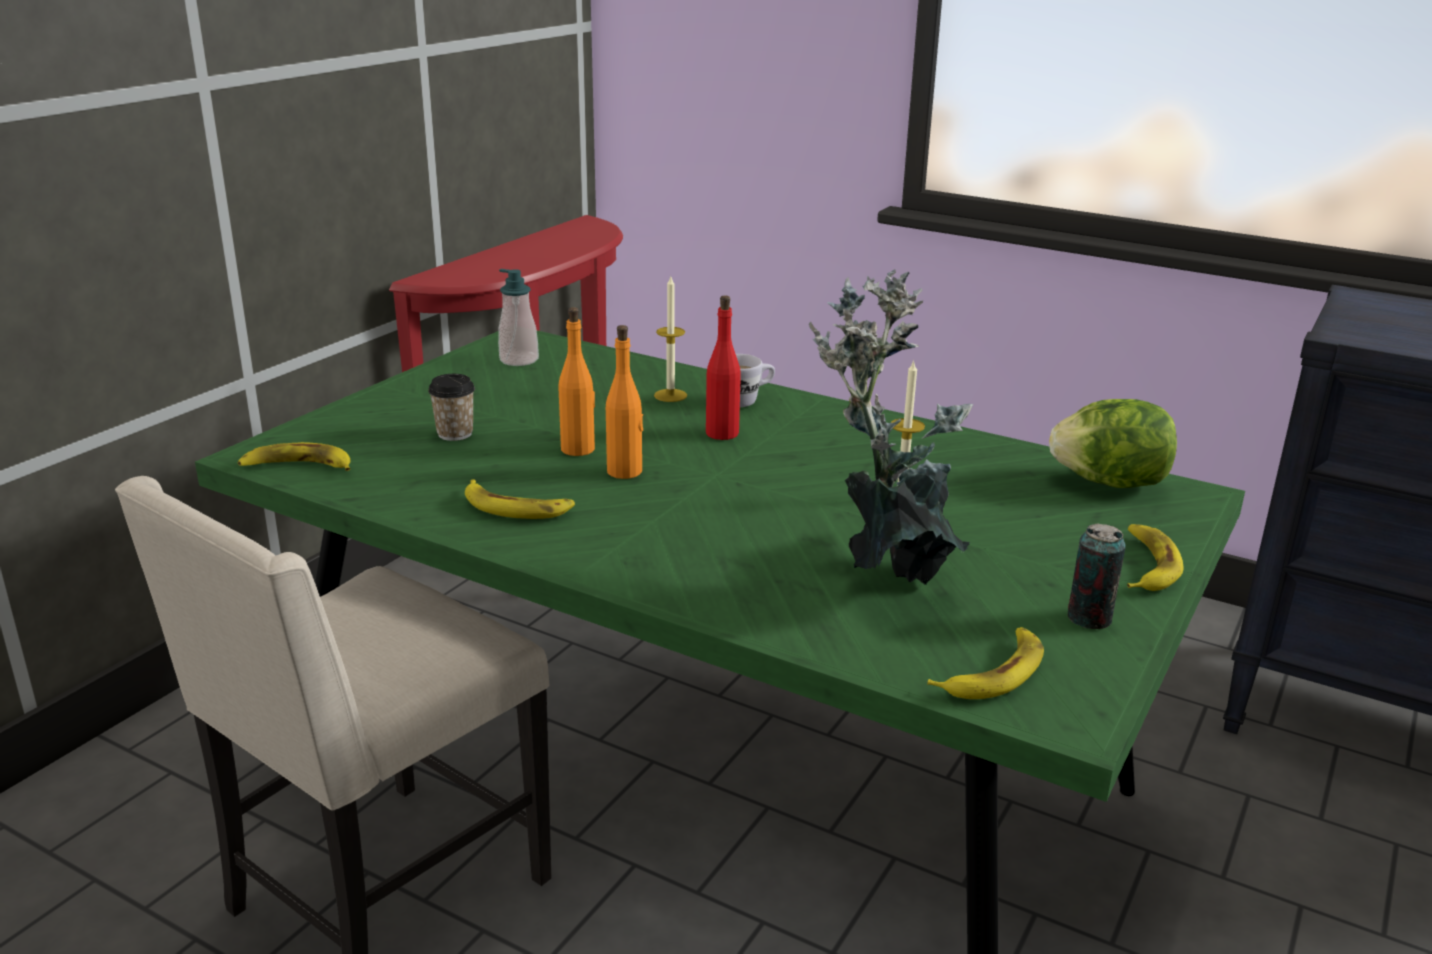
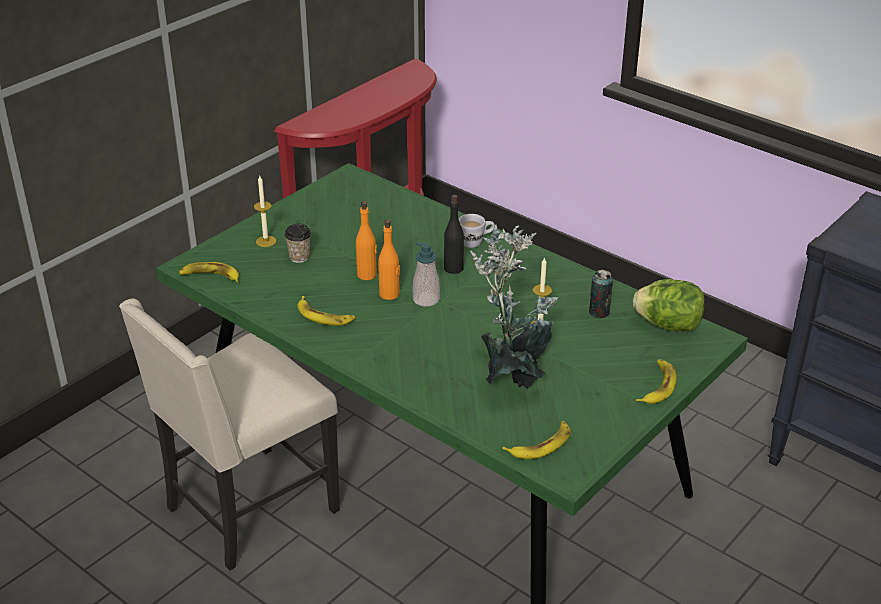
camera: 10 degrees right, 10 degrees up
soap dispenser [498,269,539,366] -> soap dispenser moved to [413,242,440,307]
candle [654,277,687,402] -> candle moved to [254,176,276,247]
red bottle [706,295,741,440] -> black bottle [444,195,464,274]
can [1068,523,1126,629] -> can moved to [589,270,613,318]

